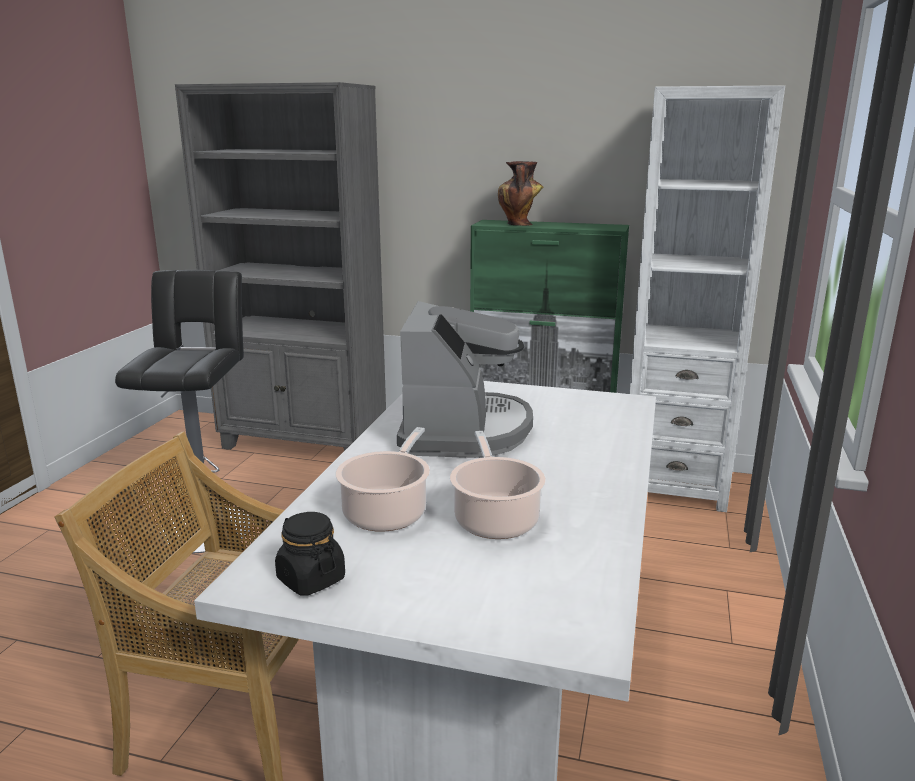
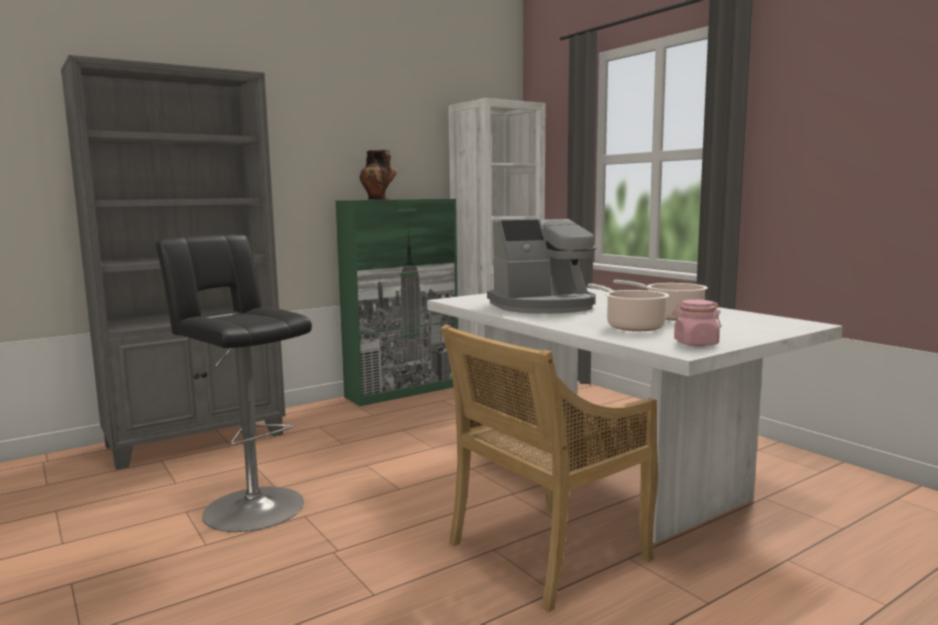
camera: 50 degrees left, 10 degrees down
black jar [275,512,345,596] -> pink jar [672,300,721,346]
coffee machine [397,301,533,458] -> coffee machine turned 120 degrees clockwise [487,219,596,314]

